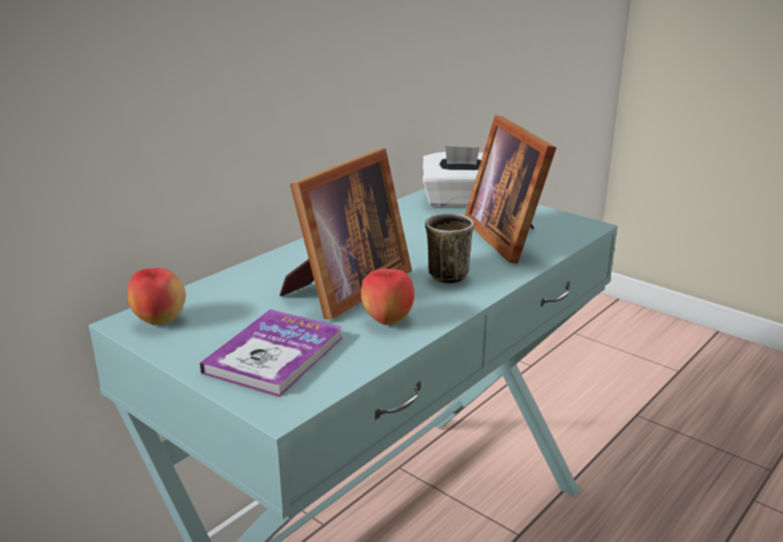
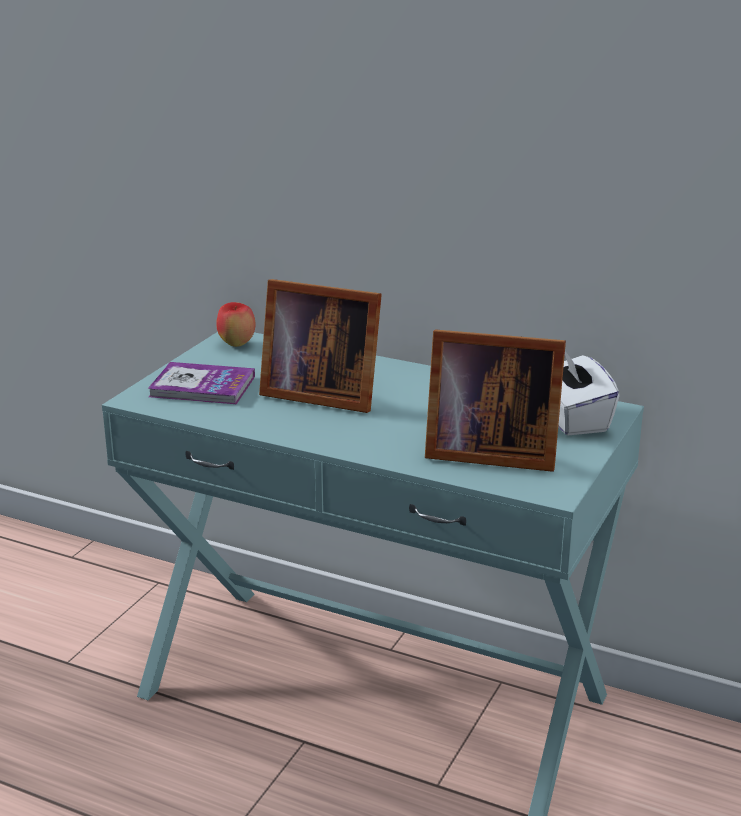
camera: 75 degrees right, 0 degrees up
apple [361,269,414,325] -> none
mug [425,213,474,284] -> none
picture frame [465,115,557,264] -> picture frame turned 135 degrees counterclockwise [425,330,566,472]

